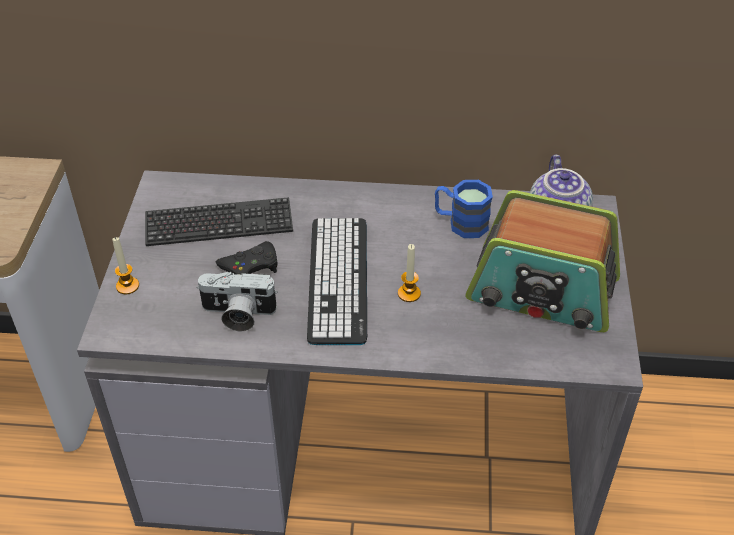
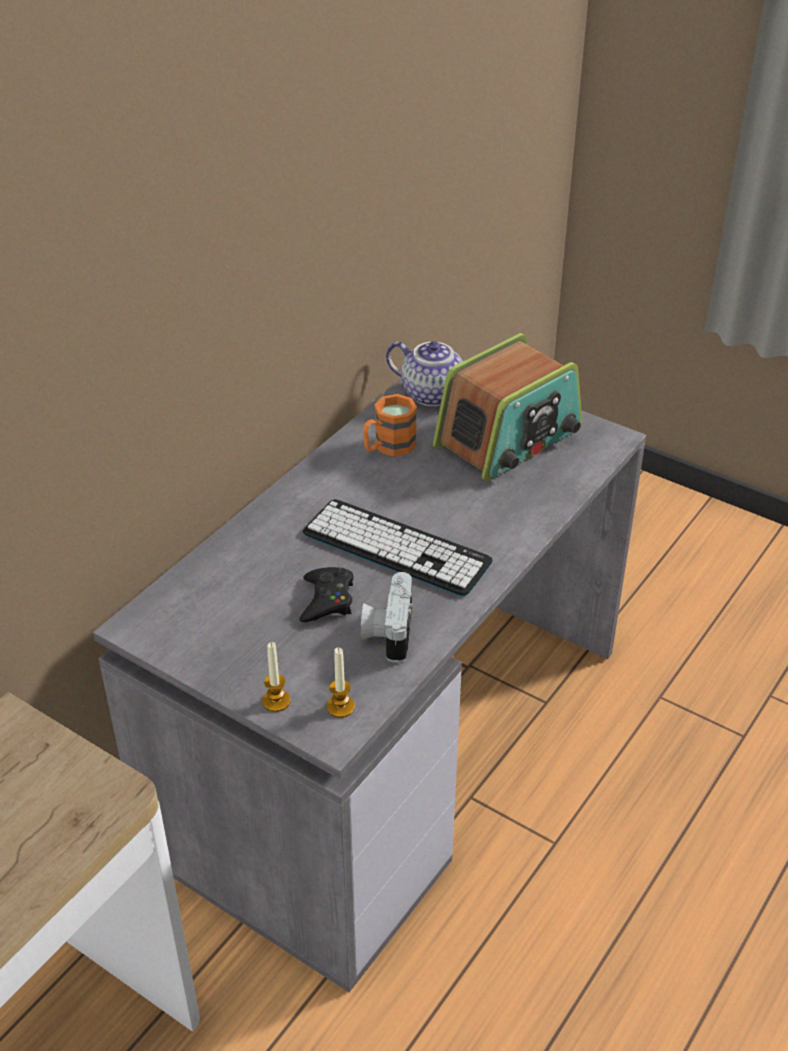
camera: 60 degrees left, 5 degrees down
keyboard [145,197,293,246] -> none
camera [196,272,278,331] -> camera turned 150 degrees clockwise [361,572,412,663]
candle [398,244,421,302] -> candle moved to [326,648,355,718]
blue mug [435,180,493,238] -> orange mug [363,394,417,457]

